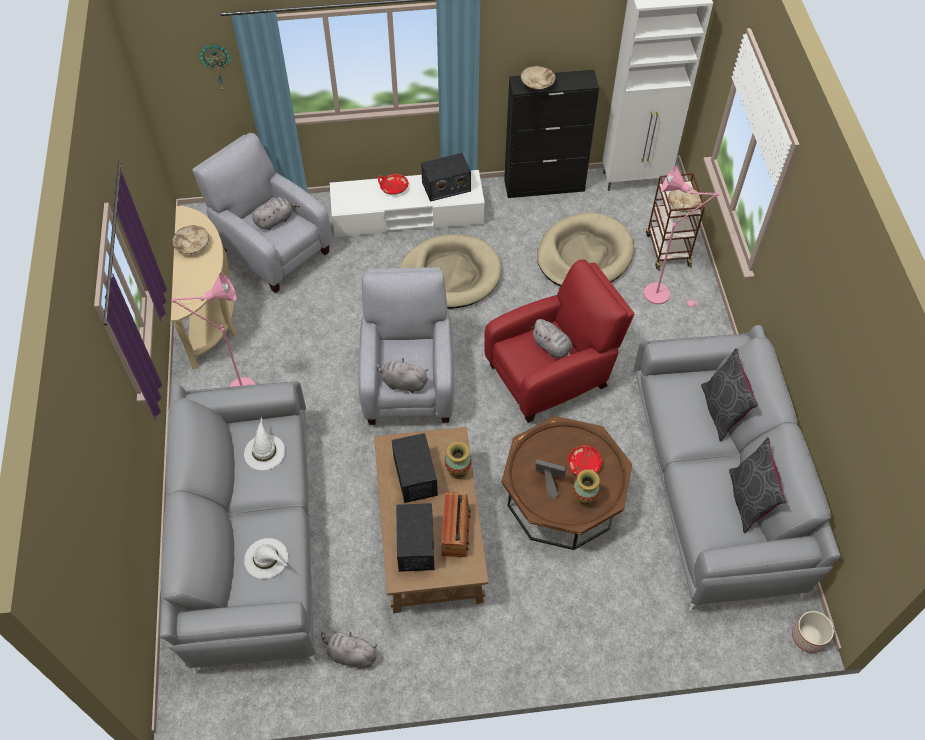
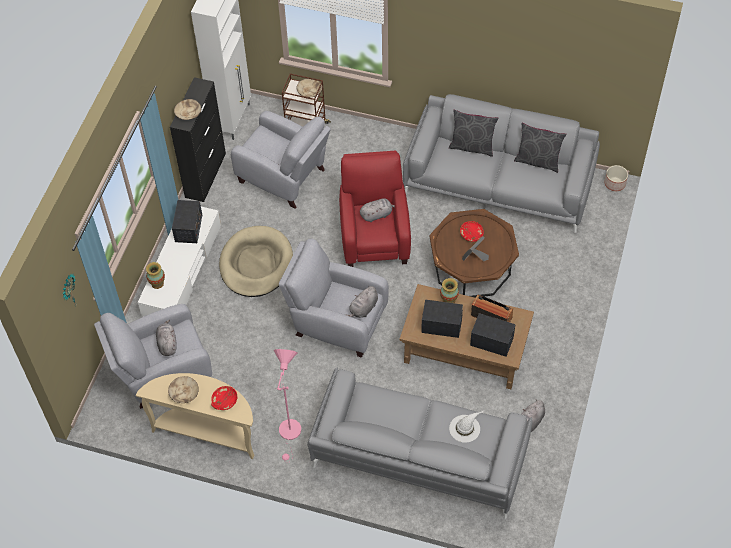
camera: 65 degrees left, 0 degrees up
white hat [244,417,285,470] -> none
red bowl [378,174,409,195] -> red bowl moved to [211,386,237,410]
beige dog bed [537,213,634,287] -> grey armchair [231,111,331,209]
vase [573,469,600,506] -> vase moved to [146,262,165,289]
pink floor lamp [644,165,720,307] -> none

